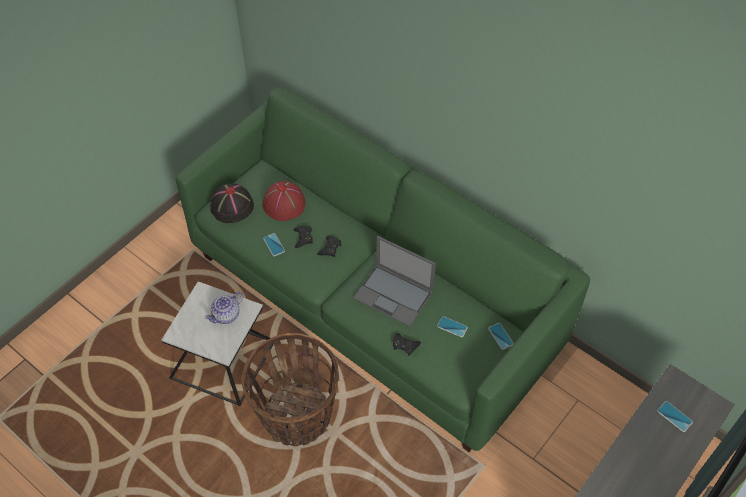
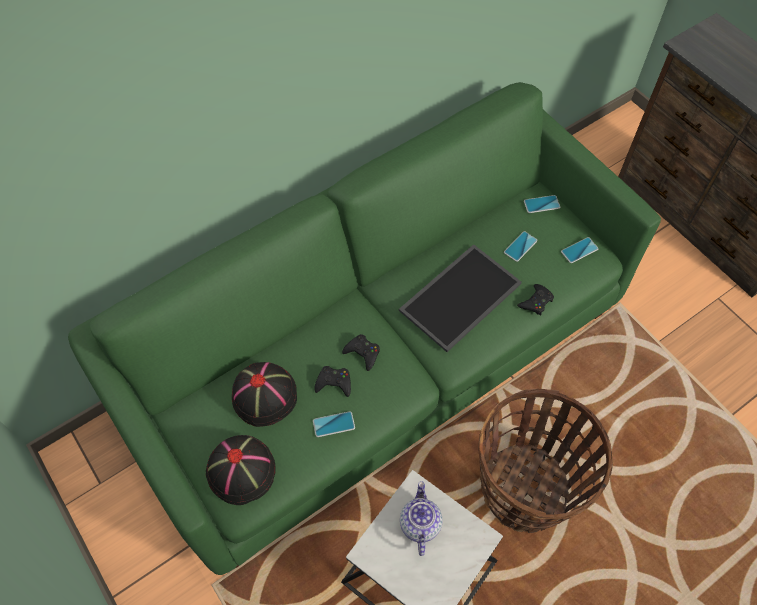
camera: 75 degrees left, 5 degrees up
teapot [205,292,244,324] -> teapot turned 150 degrees counterclockwise [400,481,443,556]
red hat [262,181,306,221] -> black hat [232,362,297,427]
laptop [353,236,436,327] -> tray [399,244,522,352]
phone [657,401,693,432] -> phone moved to [561,237,598,263]

